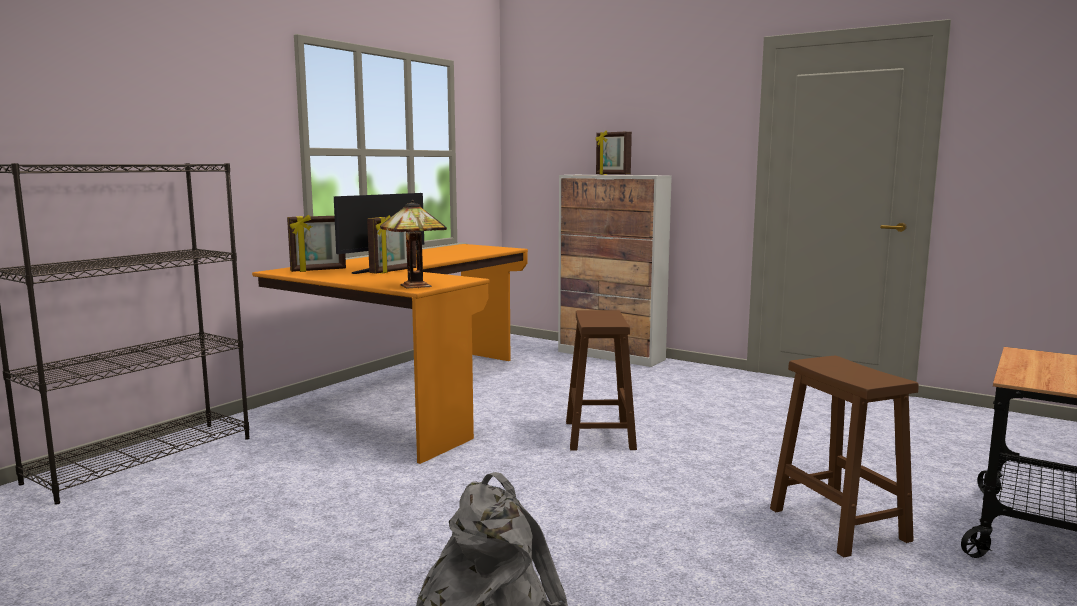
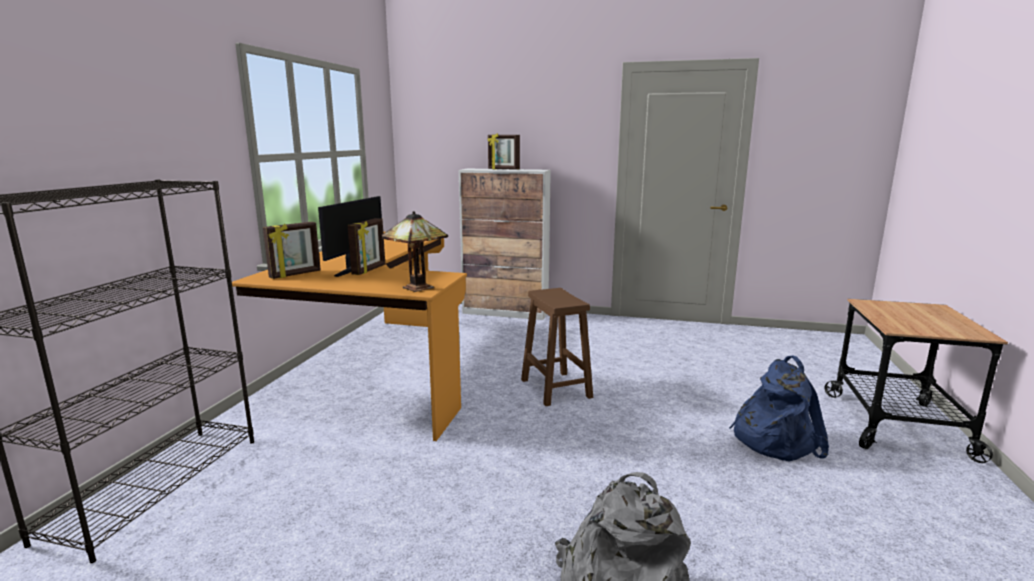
camera: 20 degrees left, 5 degrees up
brown stool [770,356,919,557] -> blue backpack [729,356,829,461]

